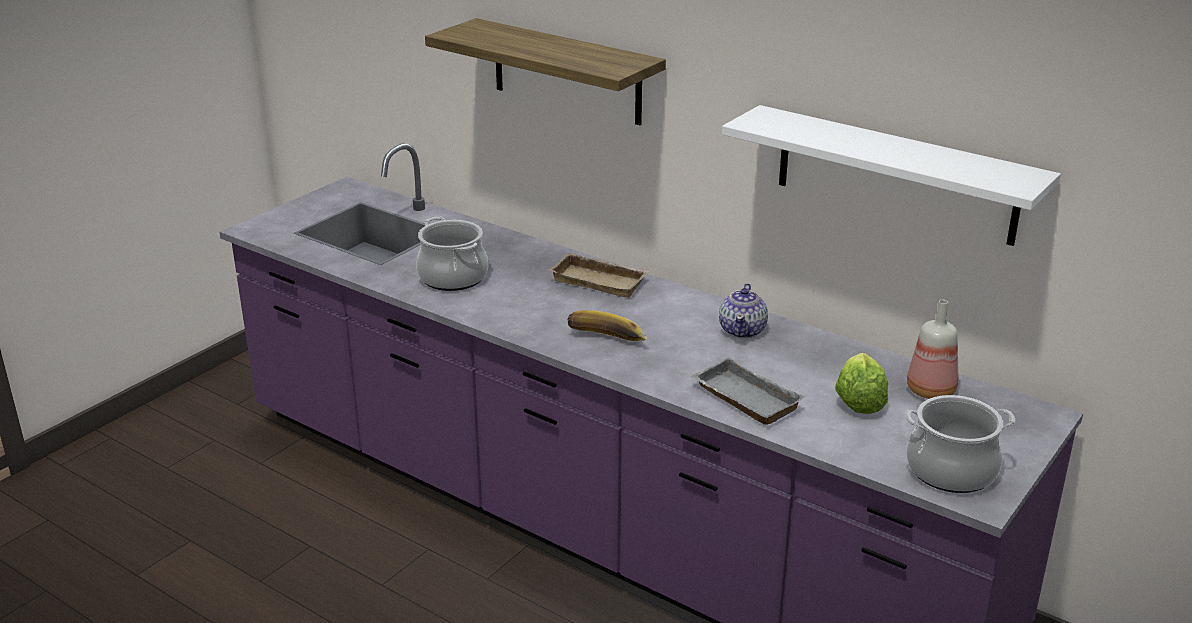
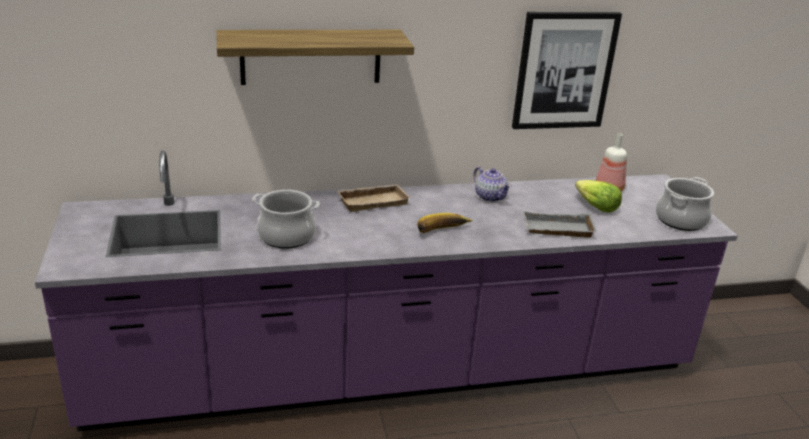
camera: 50 degrees left, 0 degrees up
white shelf [722,105,1061,246] -> picture [512,12,622,129]

